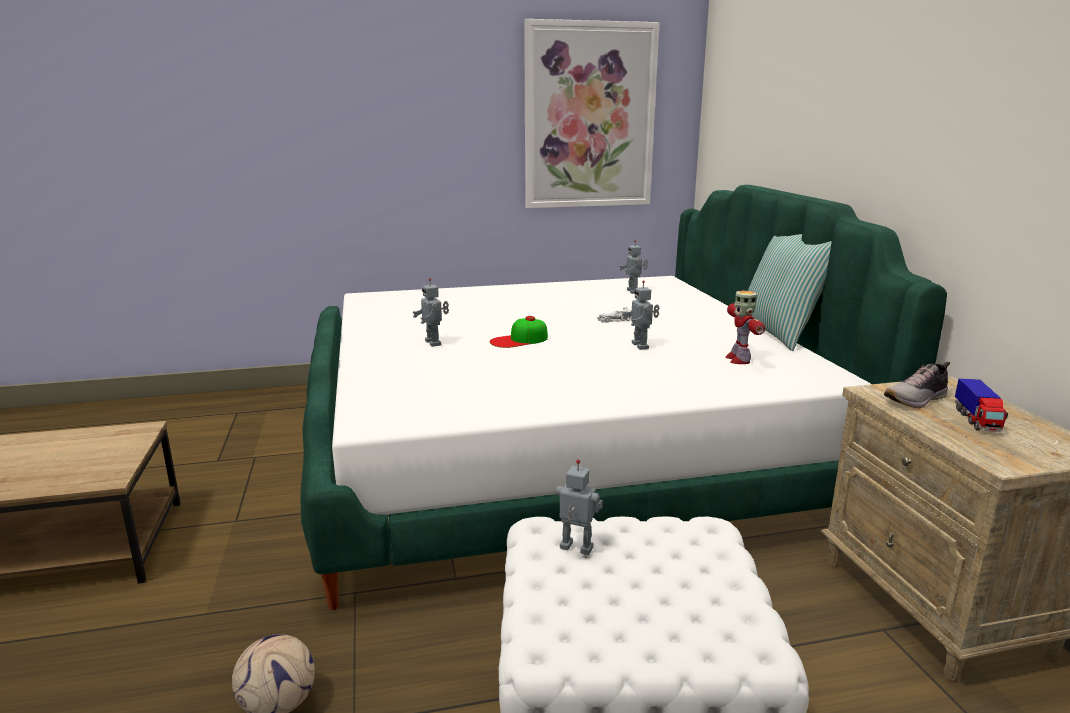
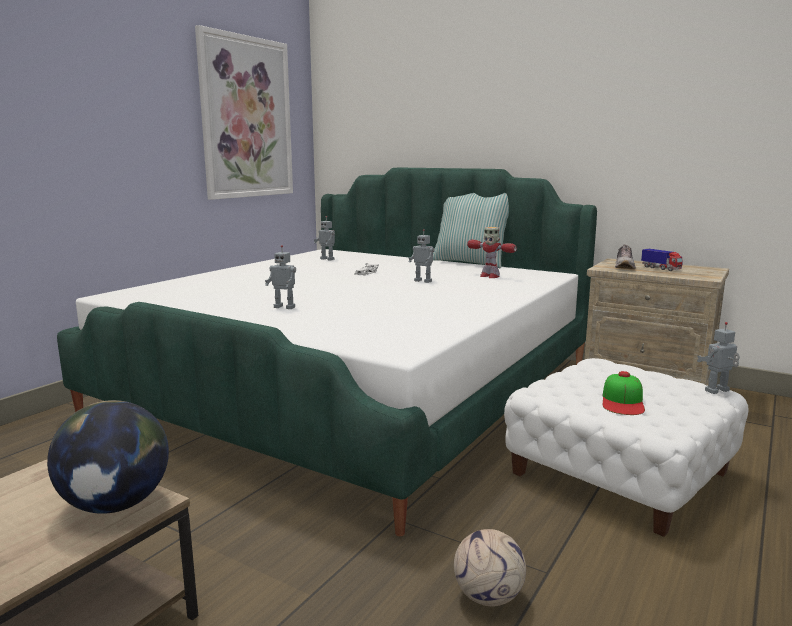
camera: 45 degrees left, 5 degrees down
cap [490,316,548,348] -> cap moved to [603,371,645,415]
toy robot [556,460,603,555] -> toy robot moved to [697,322,740,394]
none -> globe [47,400,169,514]

